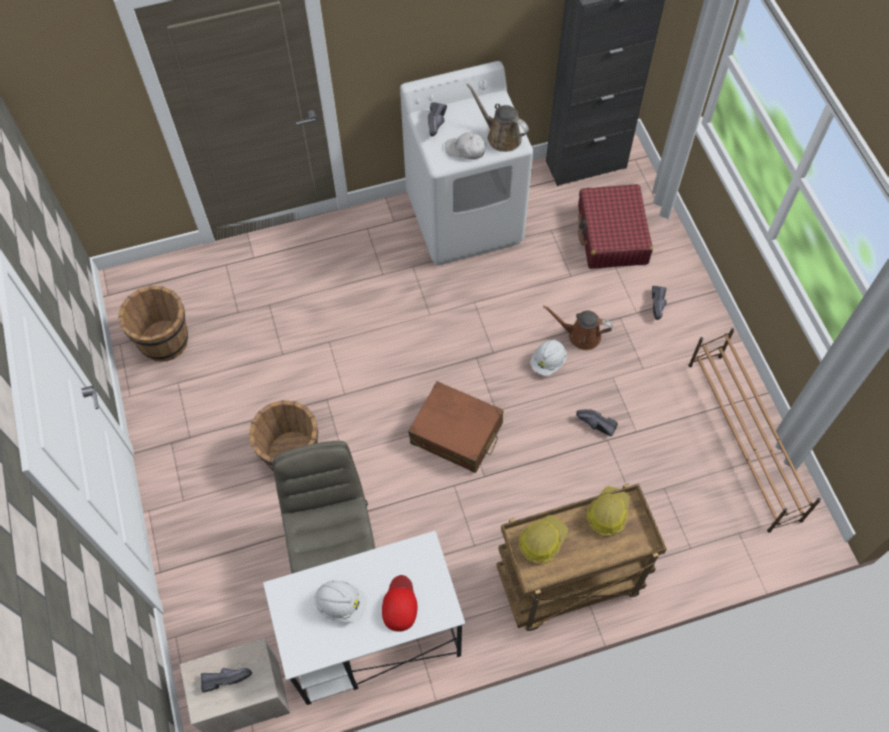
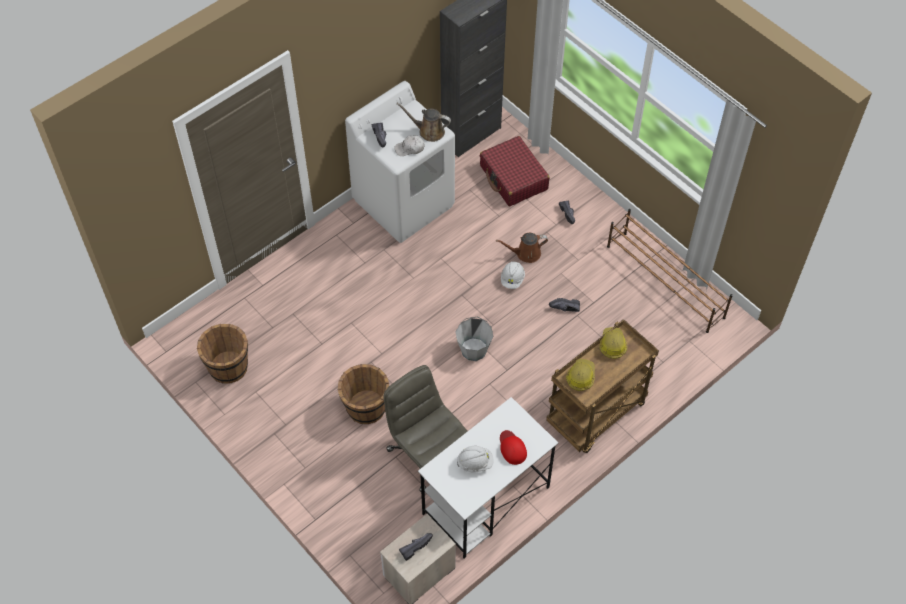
camera: 25 degrees left, 5 degrees down
brown suitcase [408,381,503,473] -> grey bucket [456,317,493,361]

